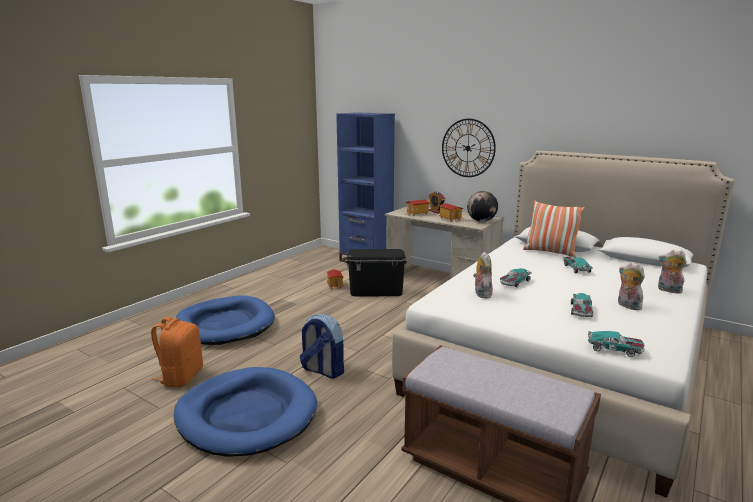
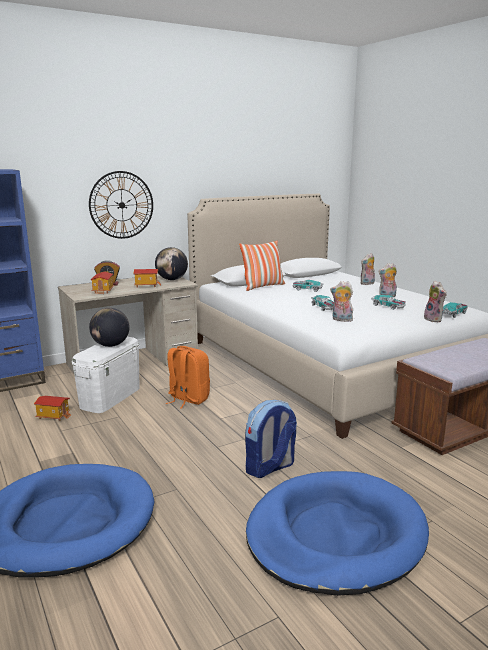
camera: 65 degrees left, 0 degrees up
orange backpack [151,317,203,388] -> orange backpack moved to [165,346,210,409]
black storage box [346,249,407,296] -> white storage box [72,337,140,413]
none -> globe [89,308,130,347]
none -> plush toy [424,281,447,322]

